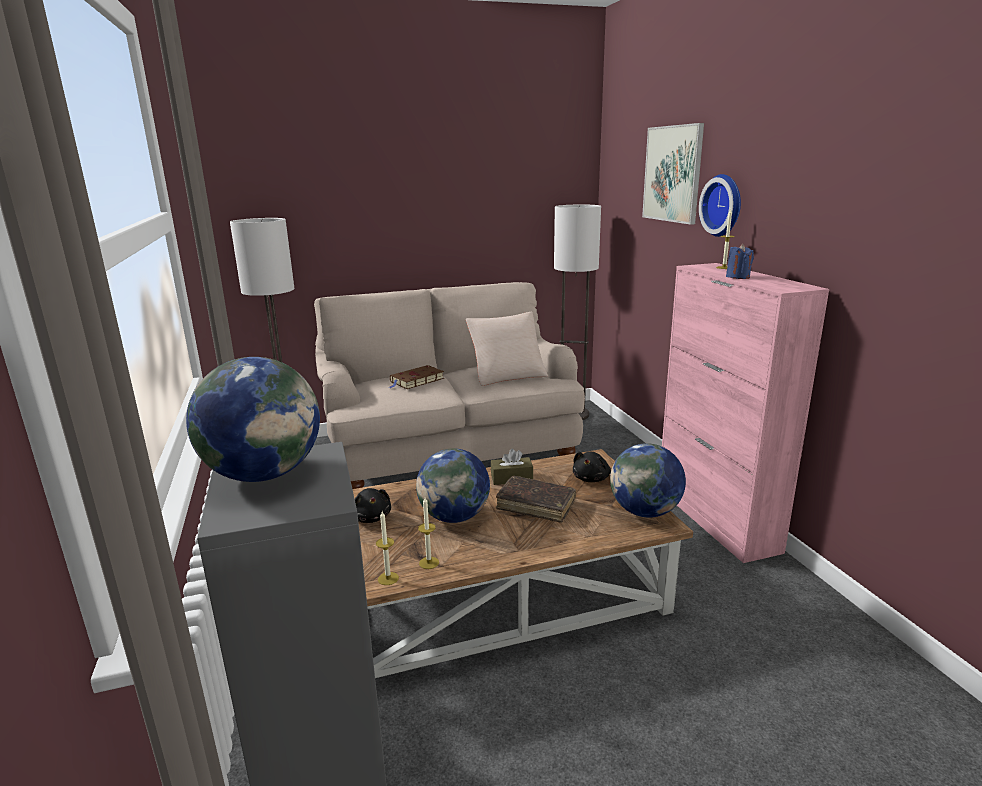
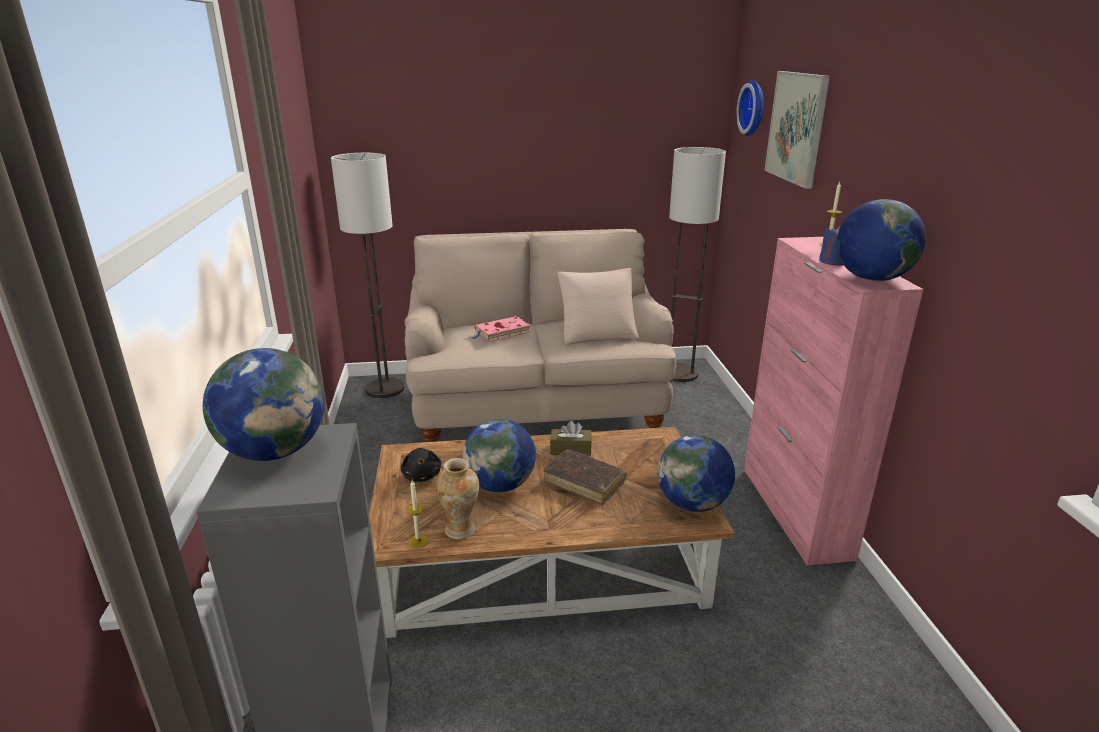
camera: 10 degrees right, 5 degrees up
brown book [390,365,444,389] -> pink book [471,316,530,342]
candle [418,498,439,569] -> vase [436,458,479,539]
black plush toy [573,452,611,482] -> none
wall clock [699,174,741,237] -> wall clock moved to [736,80,764,136]
none -> globe [837,199,926,281]

